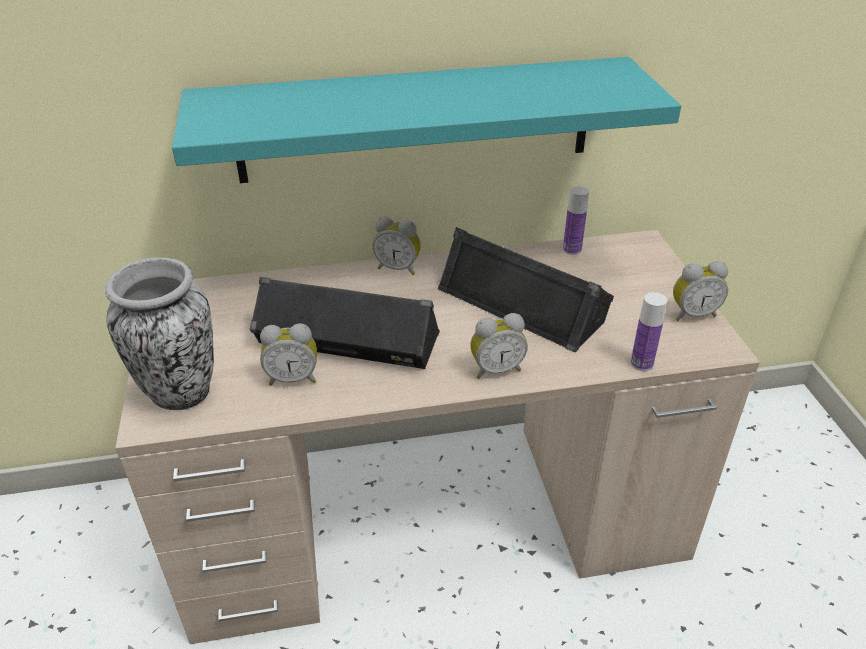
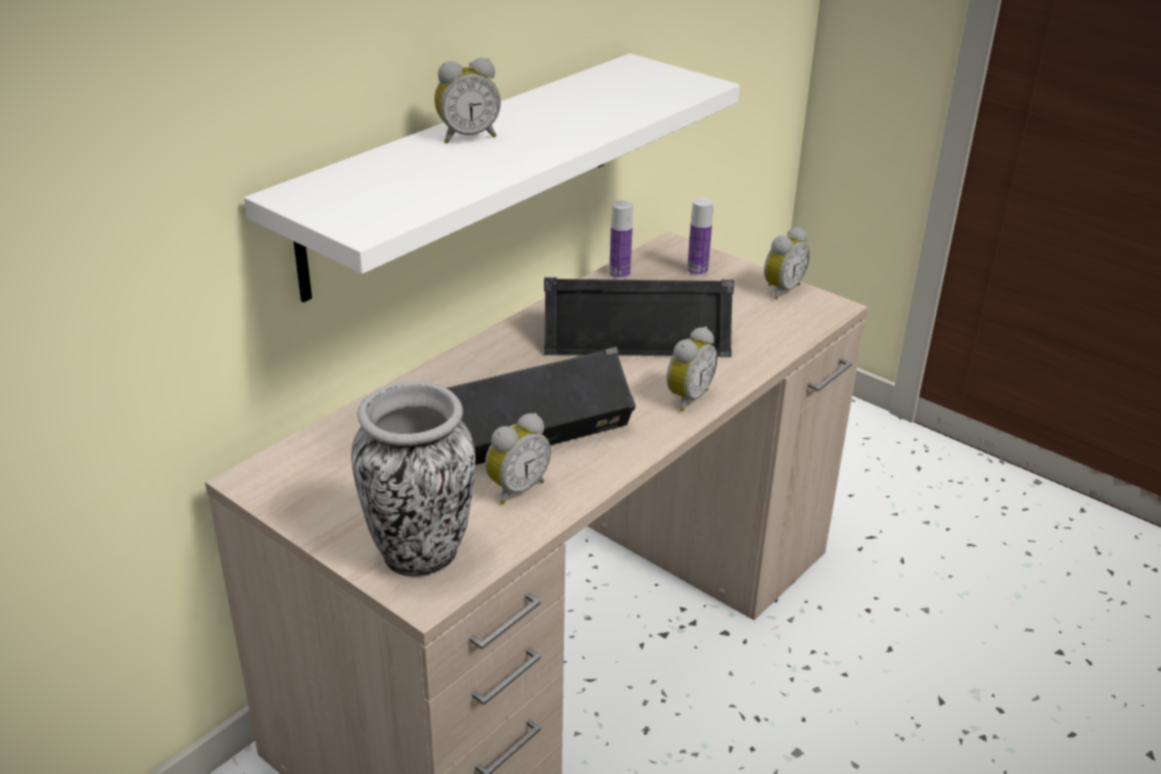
camera: 40 degrees left, 5 degrees down
turquoise shelf [172,57,681,183] -> white shelf [244,53,740,302]
alarm clock [373,217,421,275] -> alarm clock moved to [434,58,501,143]
bottle [631,292,667,371] -> bottle moved to [687,198,713,276]

